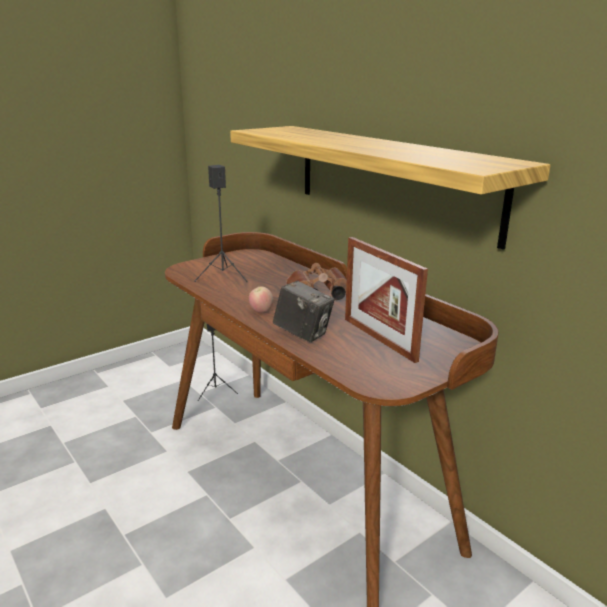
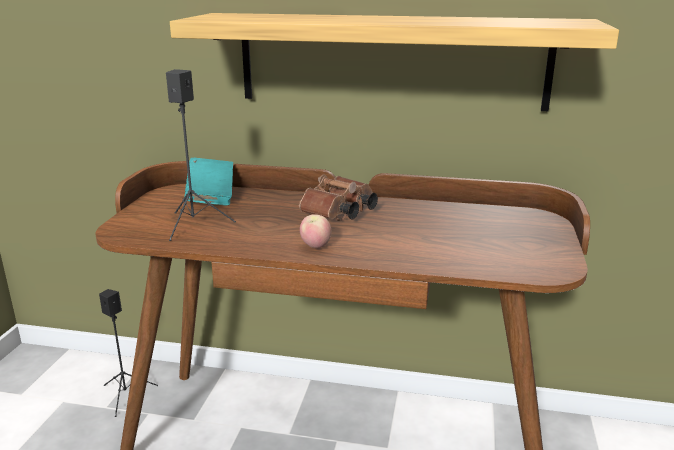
camera: 40 degrees left, 0 degrees up
camera [273,280,335,342] -> none
picture frame [345,237,428,363] -> none
none -> turquoise book [184,158,233,205]

